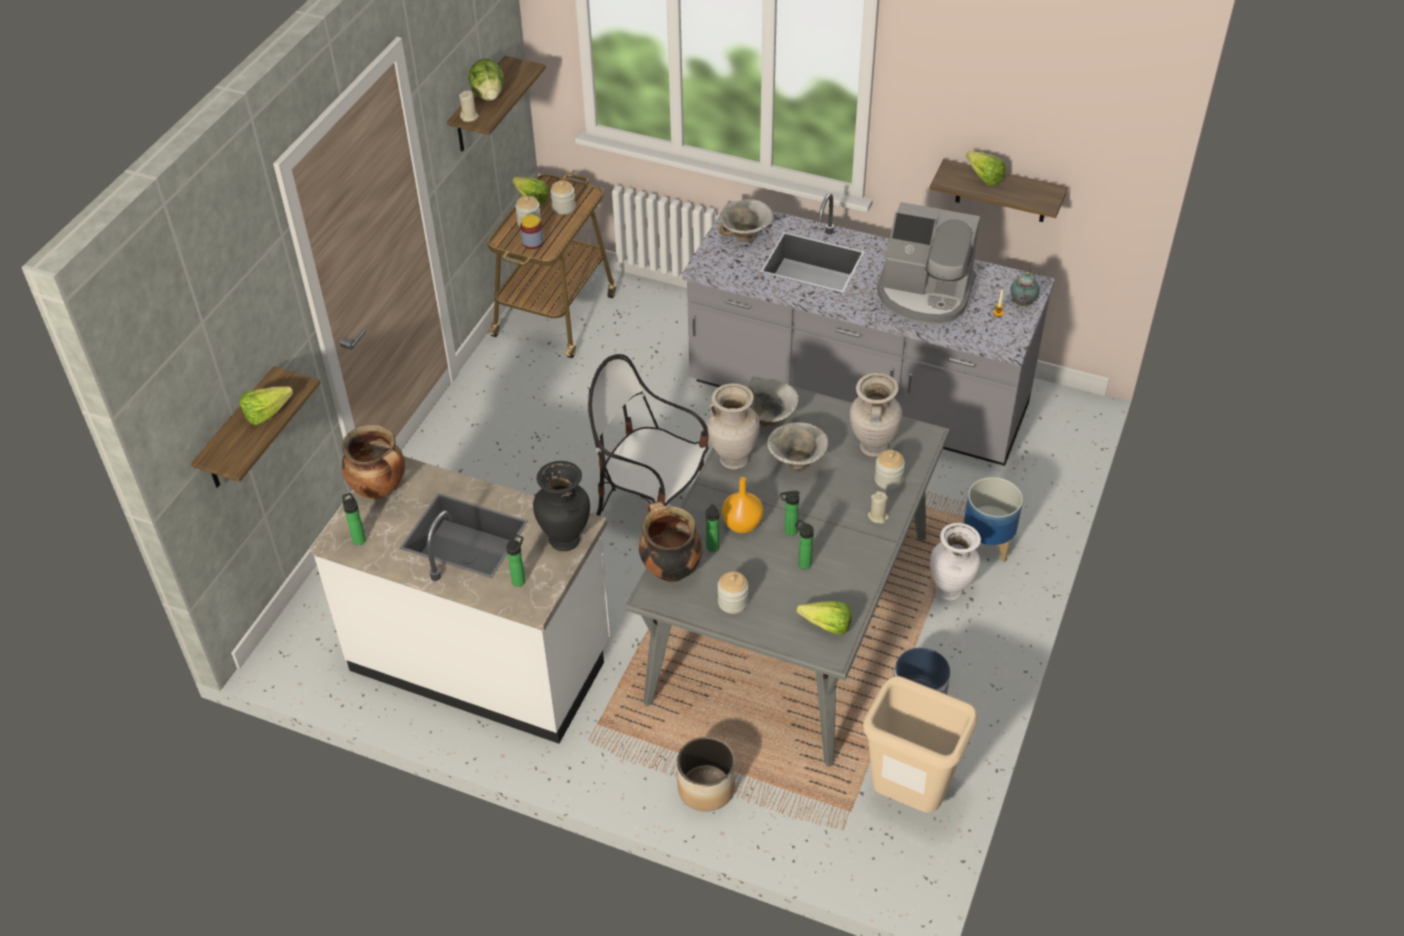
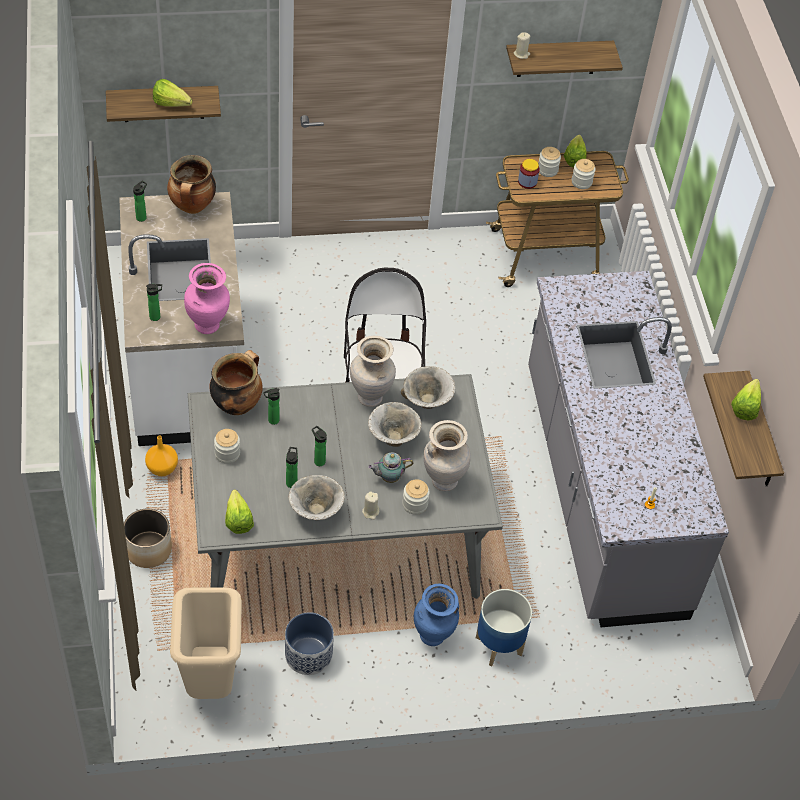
camera: 55 degrees right, 5 degrees up
lettuce [468,58,504,101] -> none
black vase [533,461,590,551] -> pink vase [184,263,230,334]
bowl [718,199,773,242] -> bowl moved to [289,475,345,520]
orange vase [722,477,763,533] -> orange vase moved to [145,436,178,476]
coffee machine [877,202,980,325] -> none
white vase [930,523,981,600] -> blue vase [414,584,459,646]
teapot [1010,269,1040,306] -> teapot moved to [368,452,413,483]

